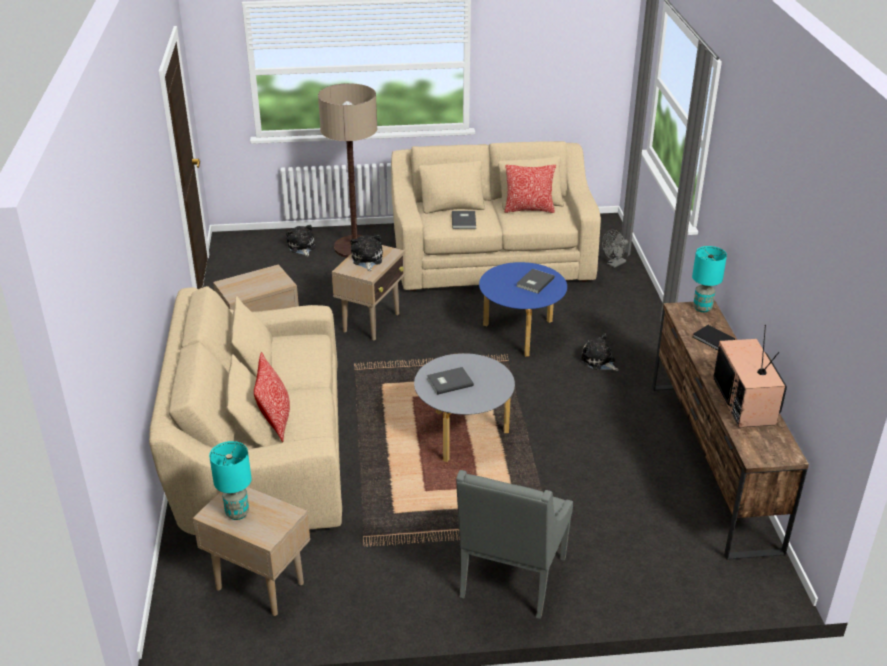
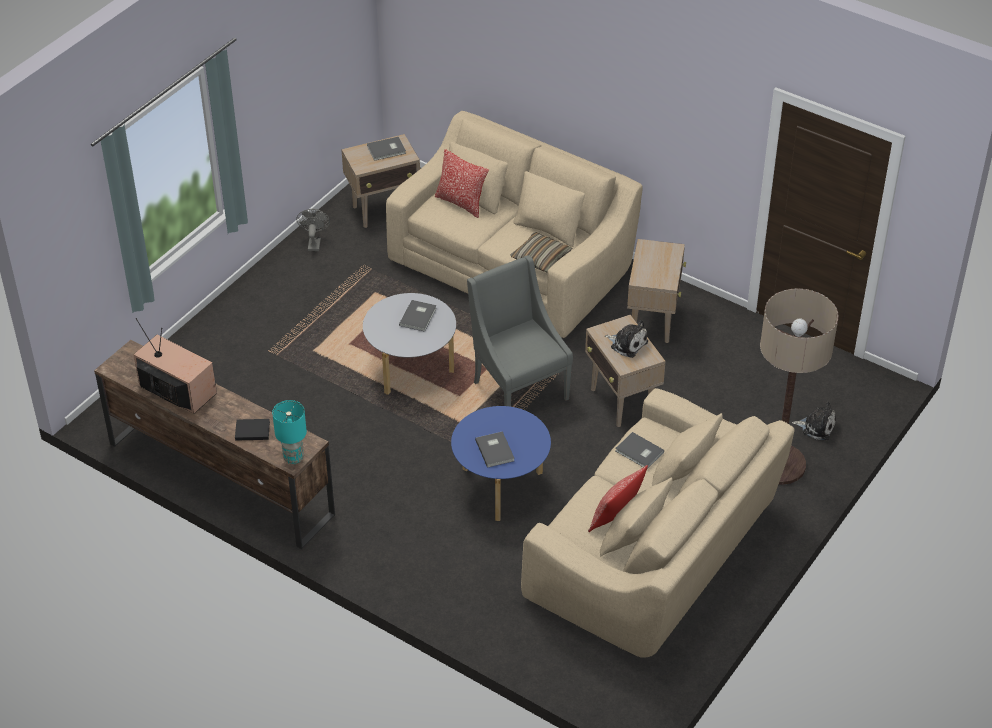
camera: 130 degrees right, 10 degrees up
turquoise table lamp [209,441,252,520] -> grey book [367,137,406,161]
grey armchair [456,470,573,619] -> grey armchair moved to [467,255,573,407]
plush toy [580,333,619,371] -> none
grey fan [602,230,628,268] -> grey fan moved to [296,208,330,251]
none -> pillow [510,232,572,272]

